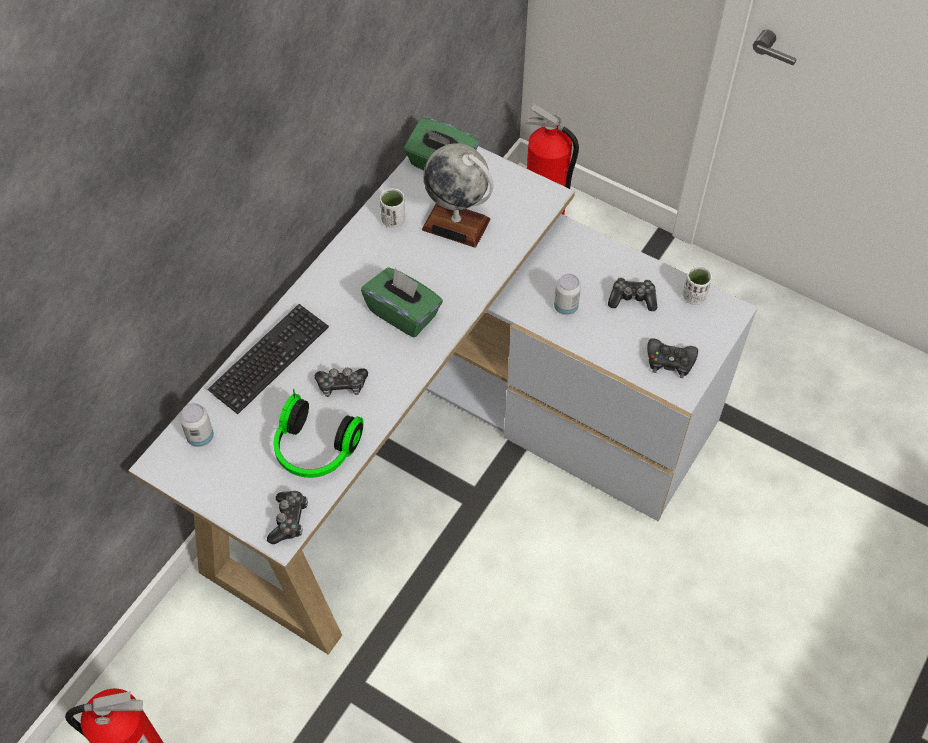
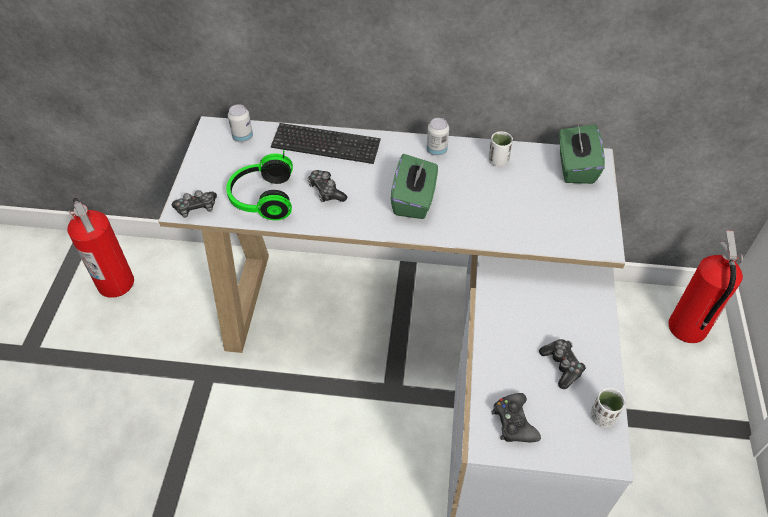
camera: 65 degrees right, 5 degrees down
globe [422,143,494,248] -> none
can [554,274,581,315] -> can moved to [426,118,449,156]

